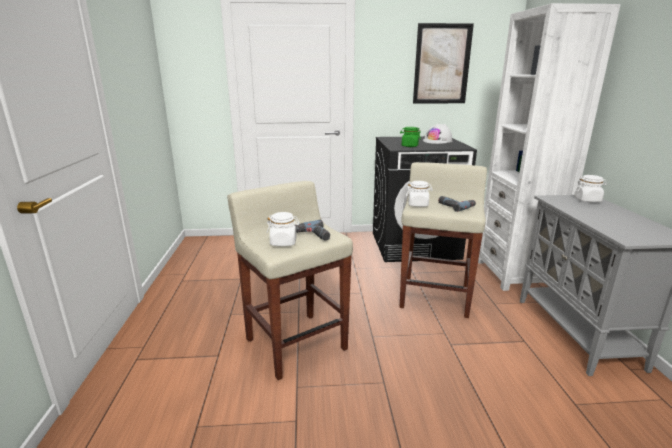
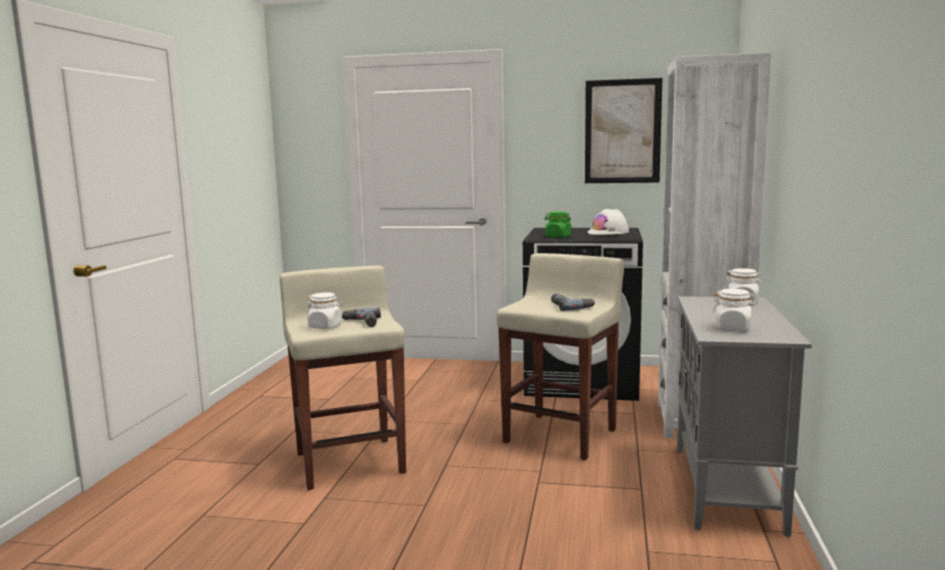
camera: 15 degrees right, 10 degrees down
white jar [406,181,433,207] -> white jar moved to [712,289,757,331]

